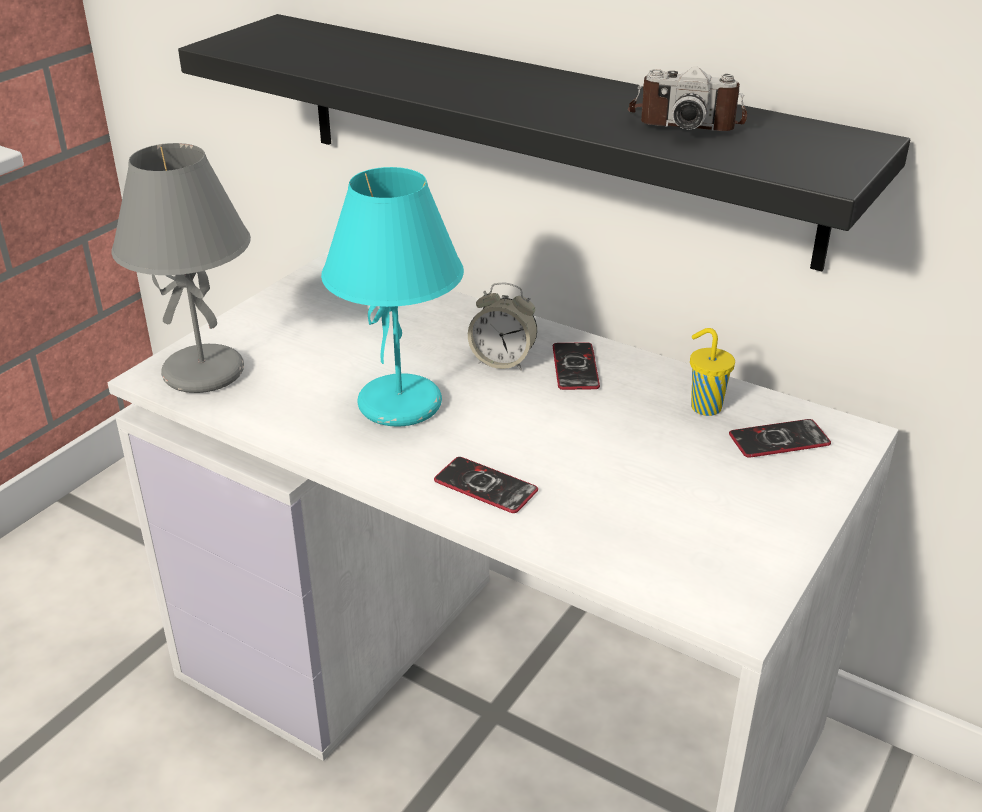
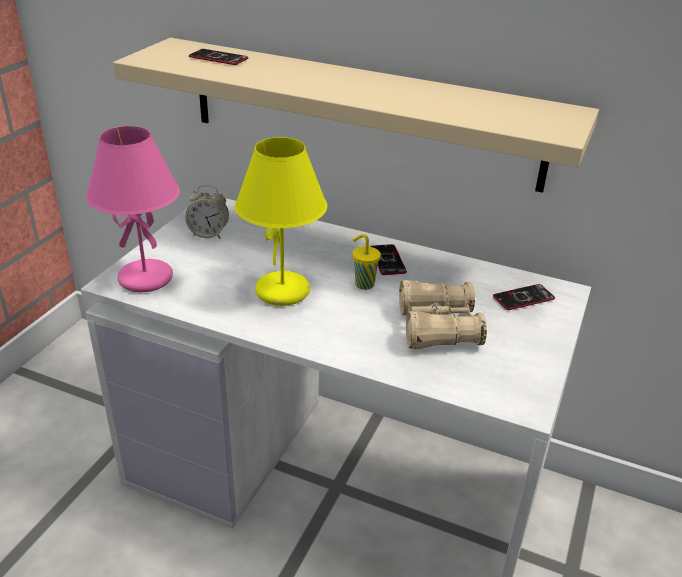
camera: 10 degrees left, 0 degrees up
grey table lamp [112,143,251,393] -> pink table lamp [86,126,180,292]
black shelf [178,14,910,272] -> beige shelf [113,38,599,193]
turquoise table lamp [321,167,464,427] -> yellow table lamp [235,137,327,306]
phone [434,457,538,513] -> phone moved to [189,49,248,65]
alarm clock [468,283,537,371] -> alarm clock moved to [185,185,229,239]
camera [628,66,747,131] -> none
yellow cup [690,328,735,416] -> yellow cup moved to [352,234,381,290]
none -> beige binoculars [399,280,487,349]

